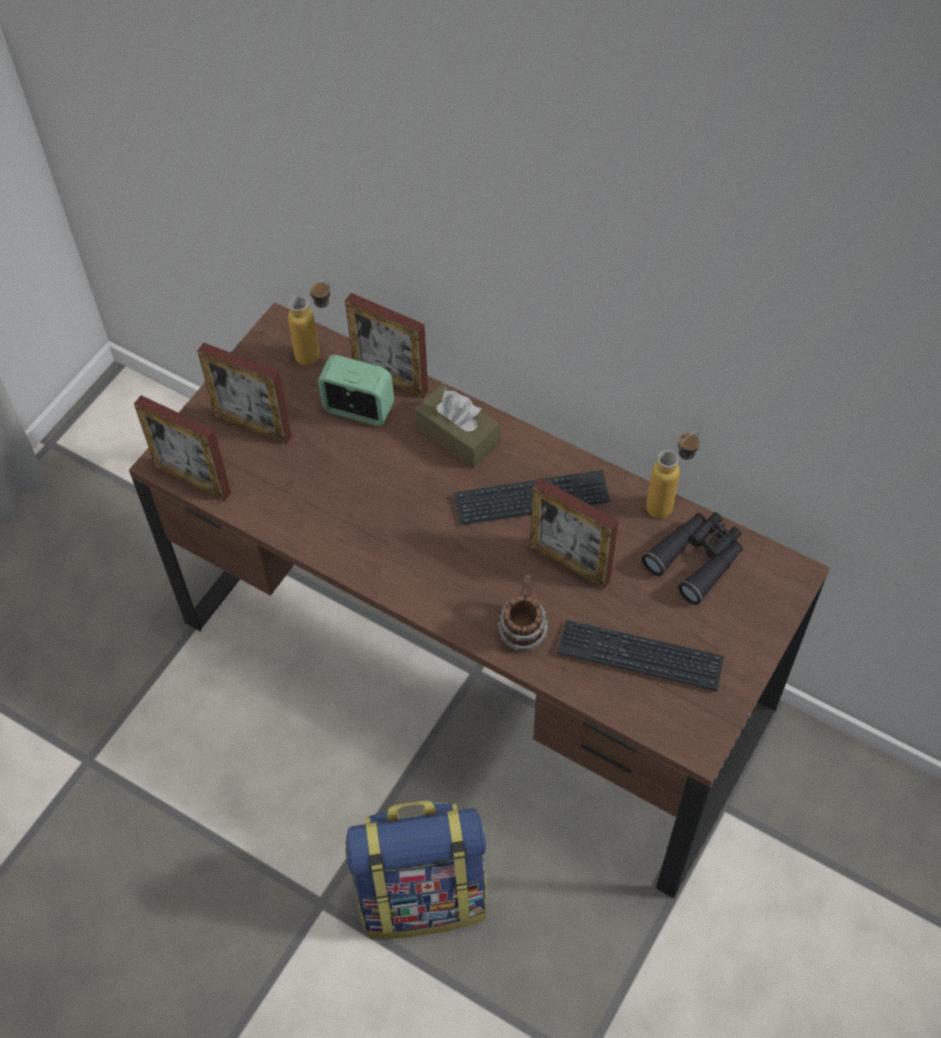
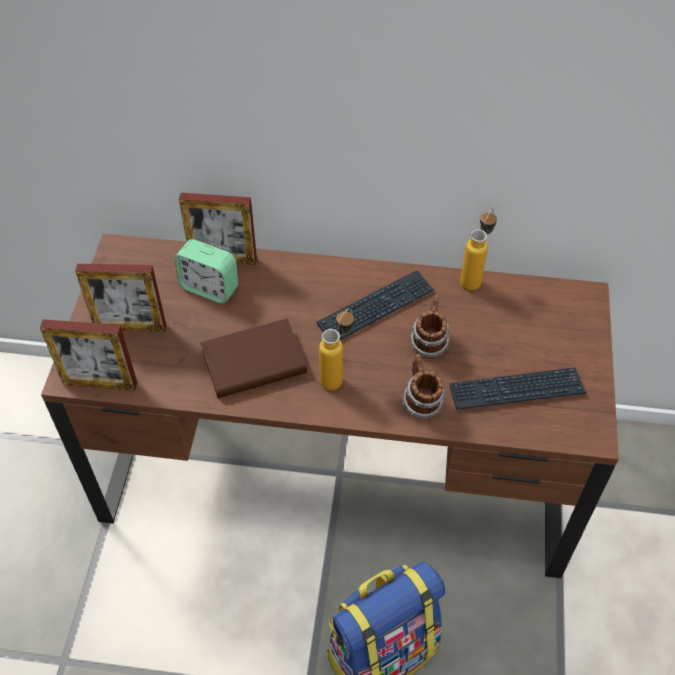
camera: 25 degrees left, 5 degrees down
bottle [288,280,330,366] -> bottle moved to [319,309,354,390]
alarm clock [318,355,394,426] -> alarm clock turned 150 degrees counterclockwise [175,239,238,304]
brown tissue box [415,384,500,468] -> none
picture frame [530,477,619,589] -> mug [410,295,450,358]
black binoculars [642,512,743,605] -> none
none -> brown book [200,319,307,398]

